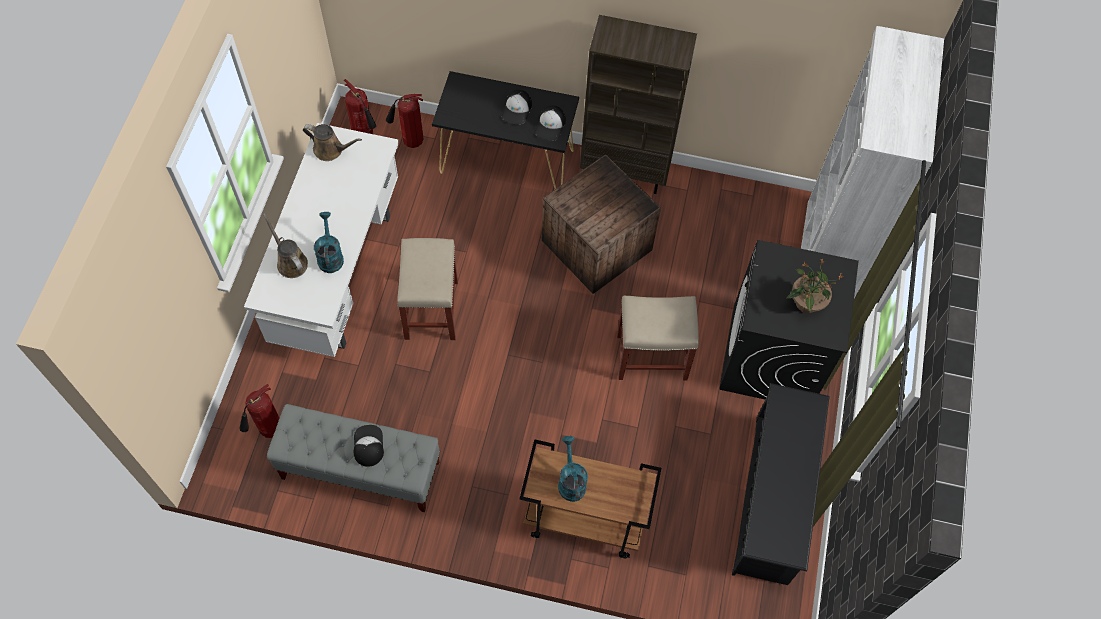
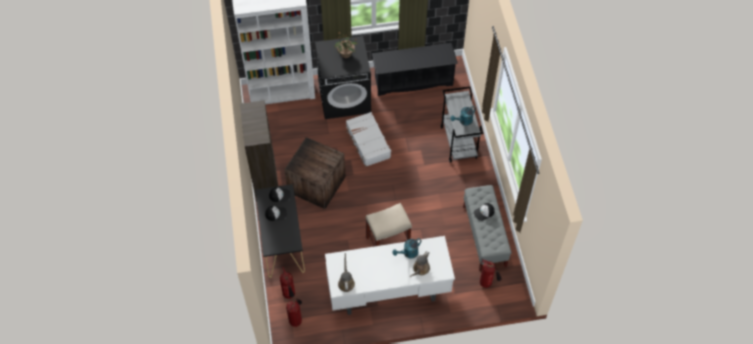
camera: 110 degrees left, 5 degrees down
brown cart [520,439,661,559] -> grey cart [441,87,483,162]
beige stool [617,296,699,381] -> white suitcase [346,112,391,167]

